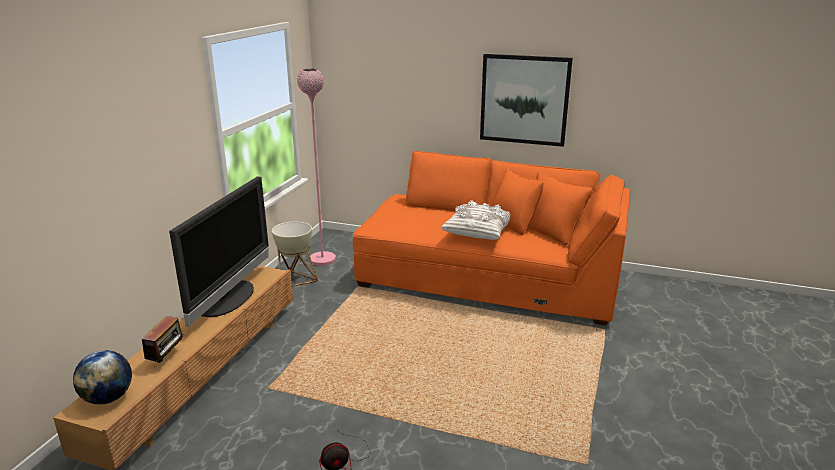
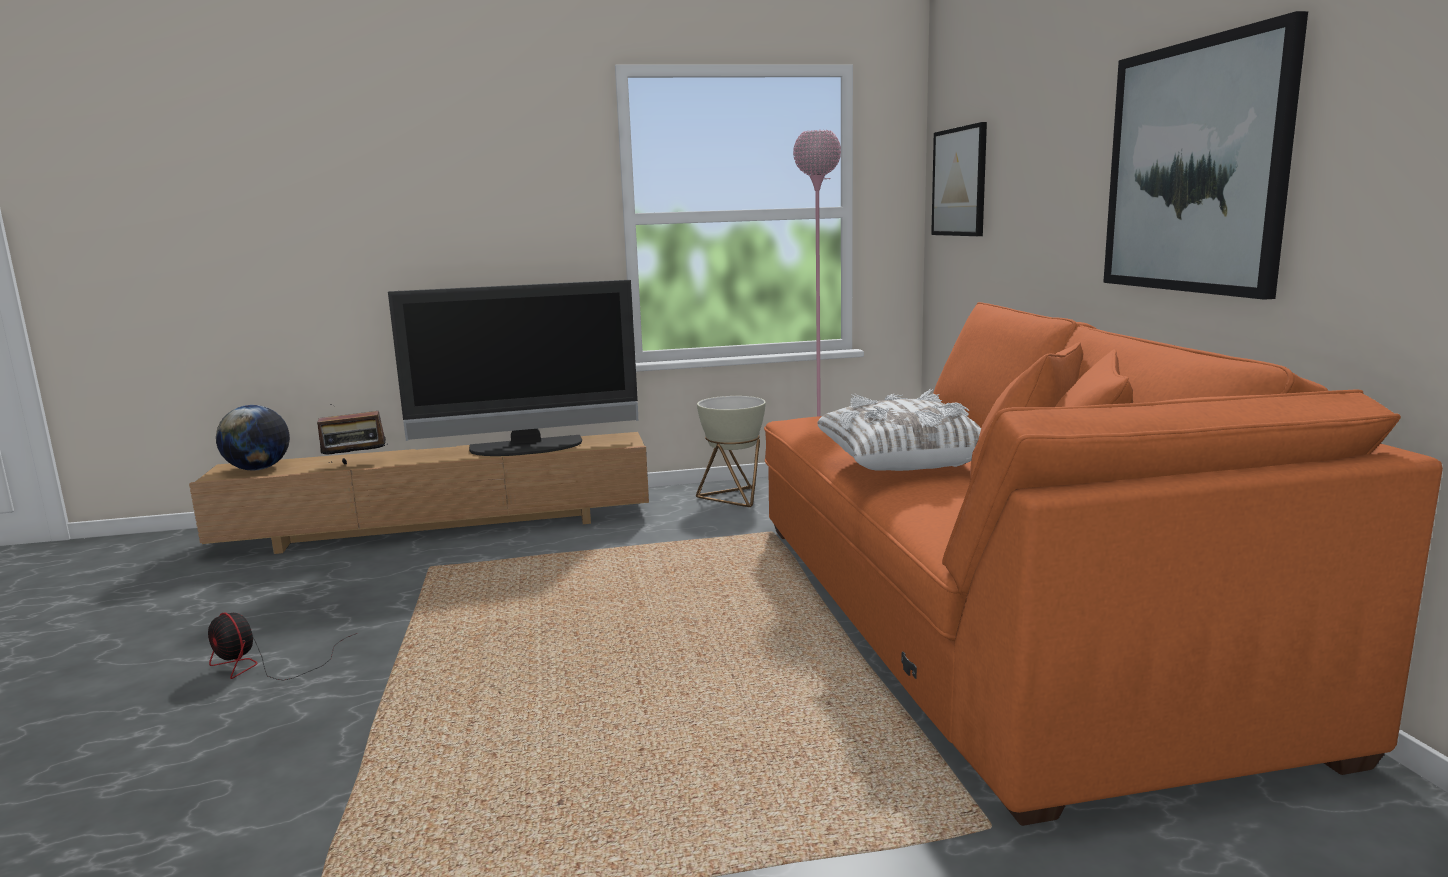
camera: 60 degrees right, 10 degrees down
none -> picture [931,122,987,236]

